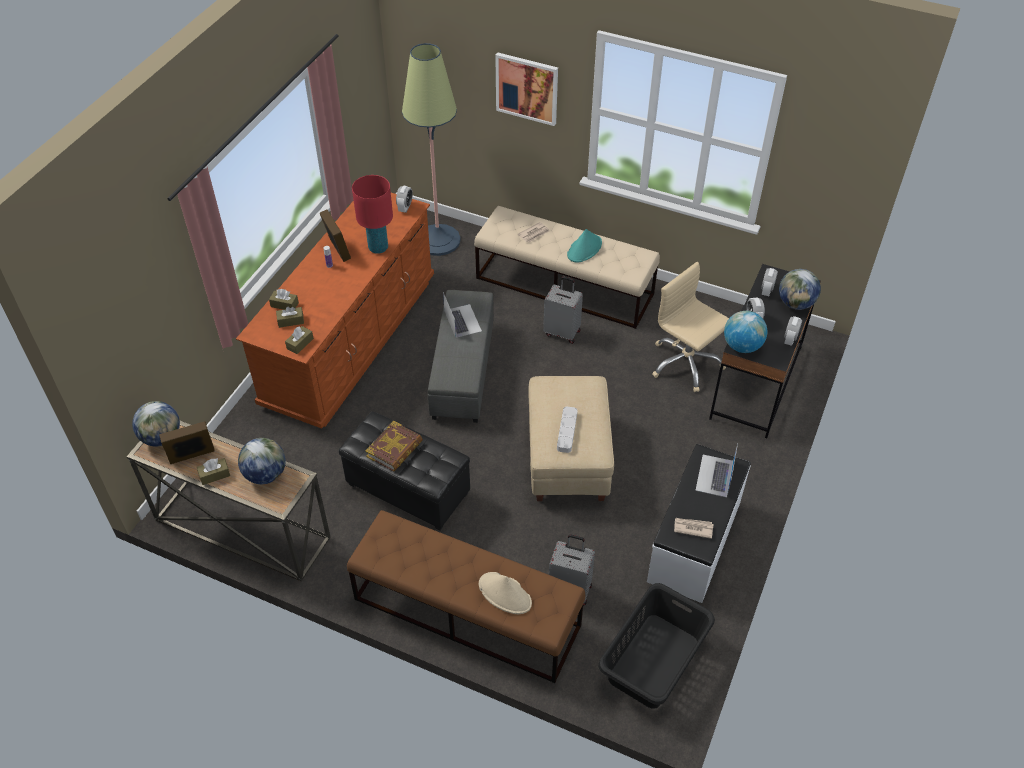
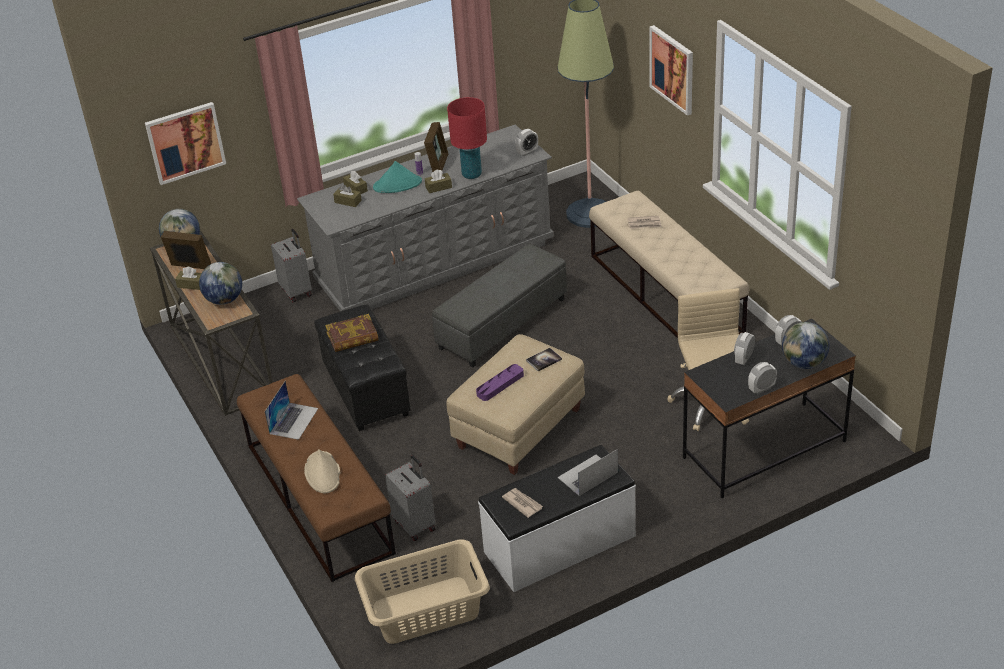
camera: 40 degrees right, 10 degrees down
brown dresser [236,193,434,429] -> grey dresser [297,125,554,311]
brown tissue box [285,326,314,354] -> brown tissue box moved to [425,169,452,193]
laptop [443,292,482,338] -> laptop moved to [265,381,318,440]
grey suitcase [543,277,583,344] -> grey suitcase moved to [271,229,312,303]
grey tray [557,407,578,453] -> purple tray [476,364,524,401]
turquoise hat [567,229,602,262] -> turquoise hat moved to [373,161,422,193]
black laundry basket [598,583,715,709] -> beige laundry basket [355,540,490,644]
globe [724,311,767,353] -> none
none -> picture [145,102,226,185]
none -> book [526,348,562,371]

